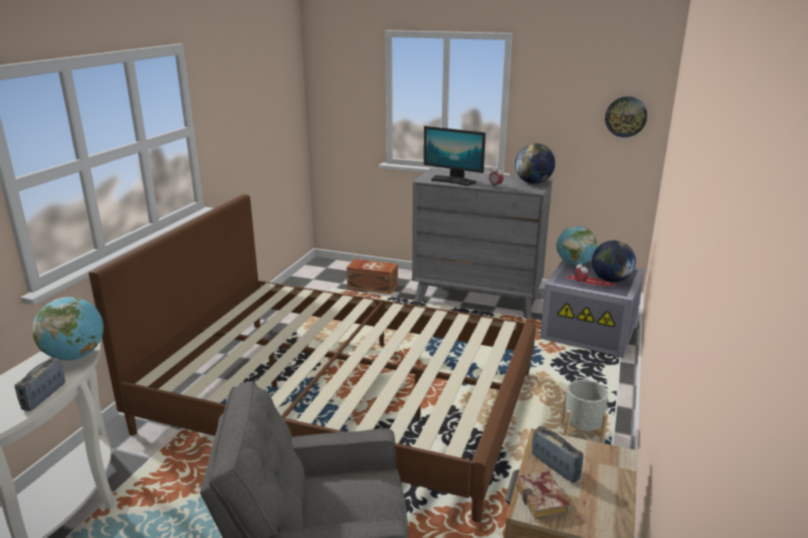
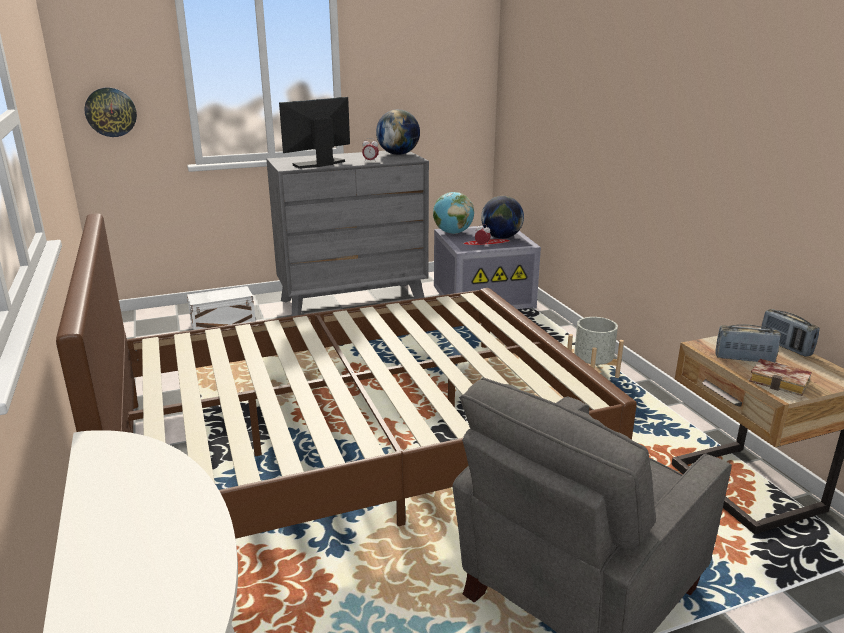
camera: 40 degrees left, 0 degrees up
radio [15,358,65,411] -> radio moved to [761,309,820,357]
globe [32,297,104,360] -> none
brown storage box [346,259,398,294] -> white storage box [187,286,256,330]
monitor [424,126,486,186] -> monitor turned 150 degrees clockwise [279,97,350,169]
wall clock [605,96,647,138] -> wall clock moved to [84,87,137,137]

